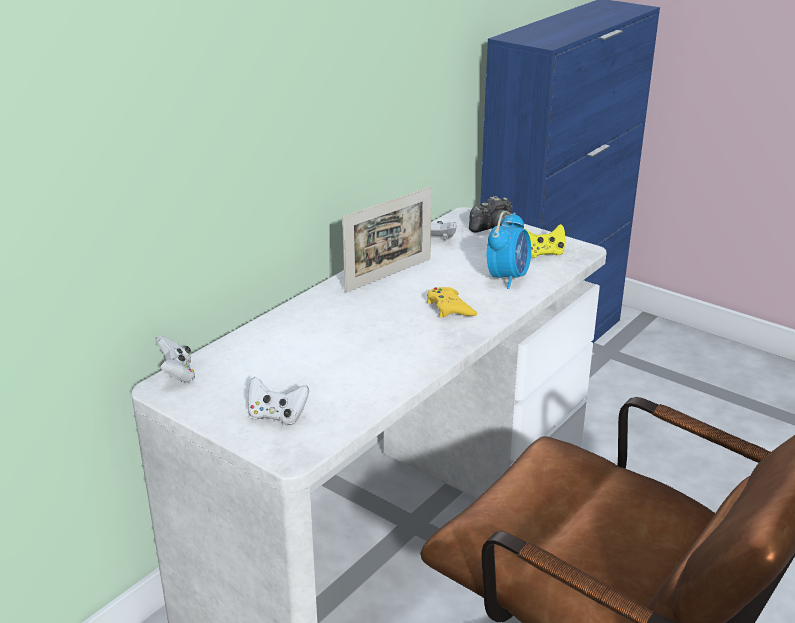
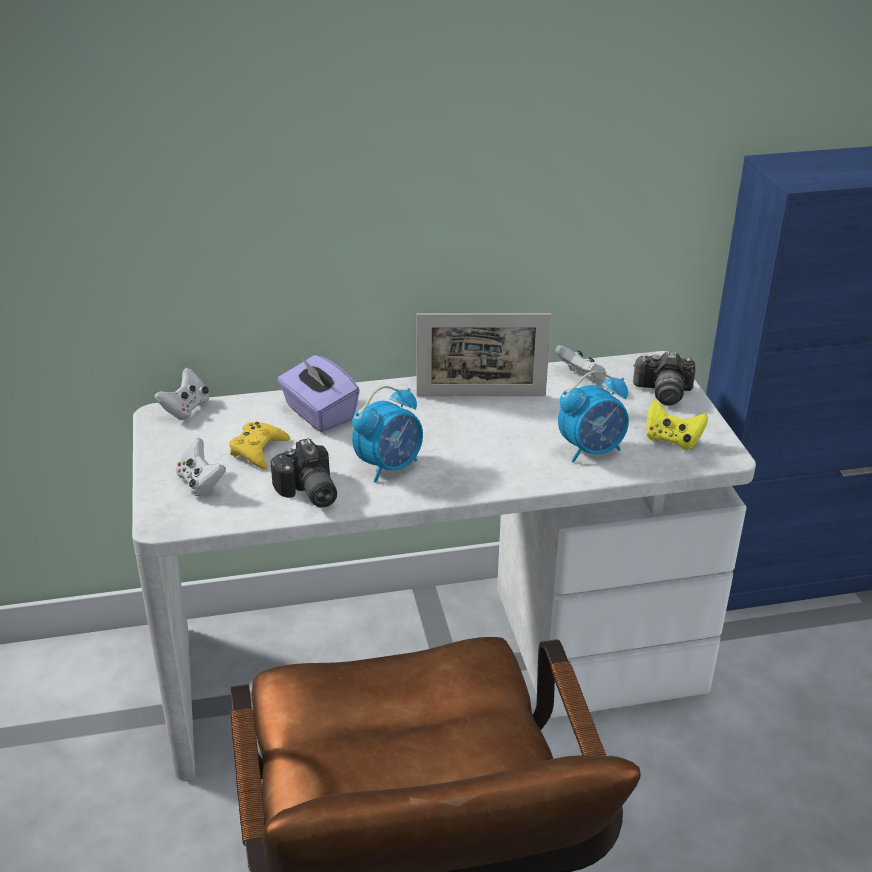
camera: 40 degrees right, 5 degrees up
yellow game controller [427,287,477,318] -> yellow game controller moved to [229,422,290,469]
none -> camera [271,438,337,508]
none -> purple tissue box [278,355,360,432]
none -> alarm clock [352,386,423,483]

